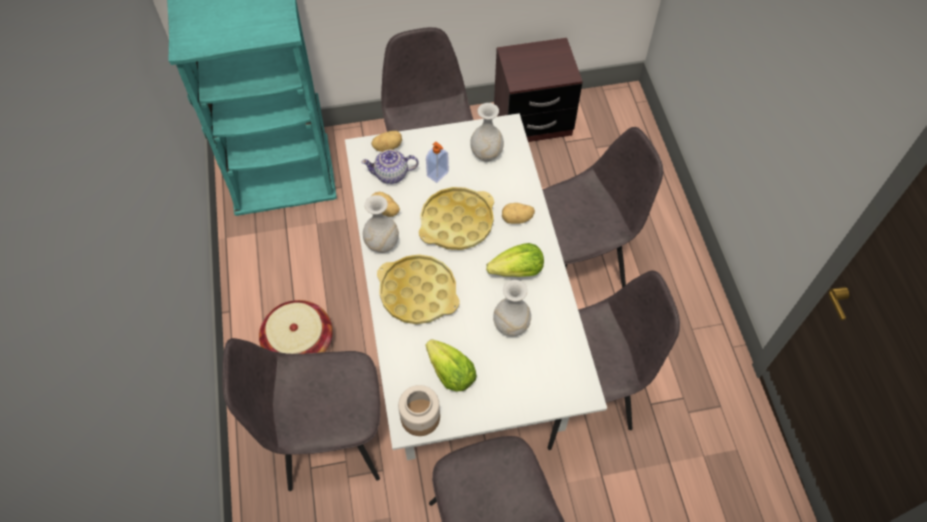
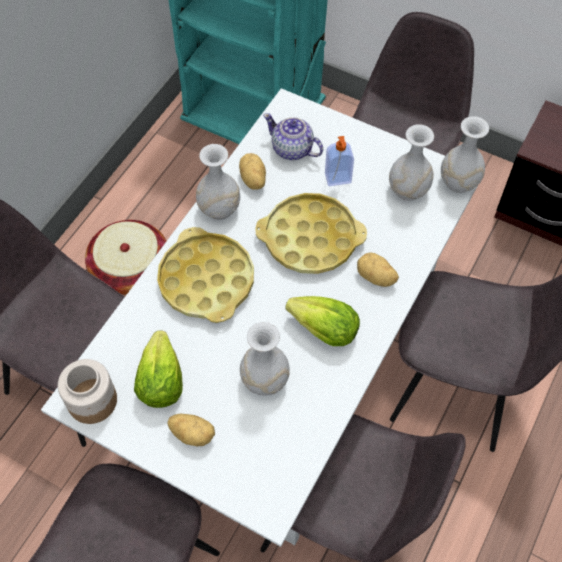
camera: 40 degrees right, 0 degrees up
potato [371,131,402,152] -> potato moved to [167,414,215,446]
none -> white vase [441,116,489,193]

